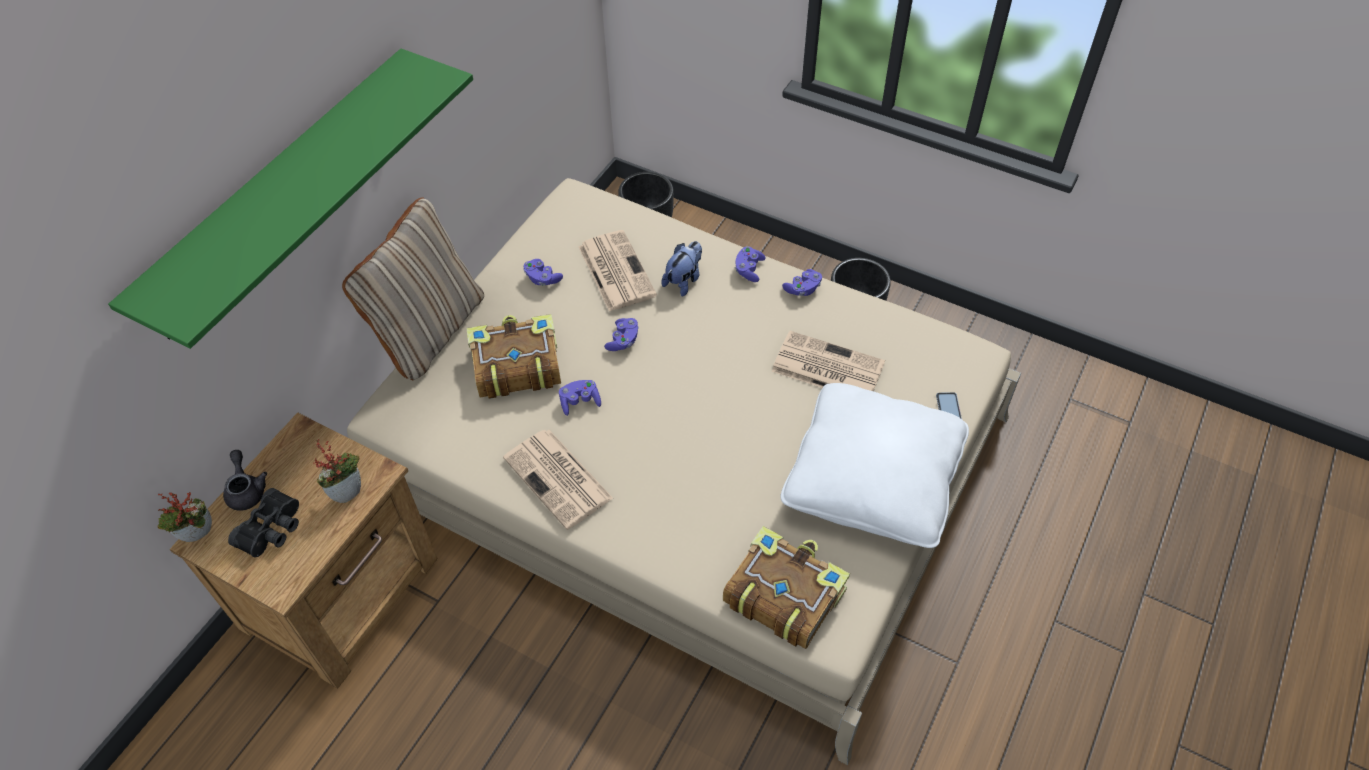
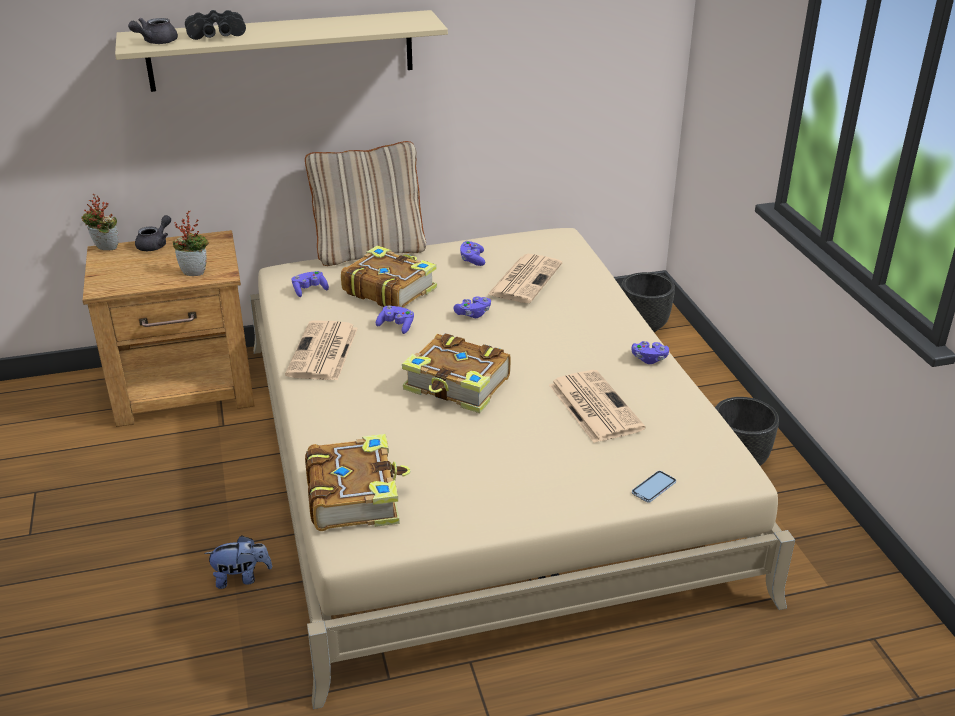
camera: 45 degrees right, 20 degrees down
green shelf [108,49,473,349] -> beige shelf [115,10,448,92]
black binoculars [228,488,299,557] -> black binoculars moved to [185,10,246,40]
plush toy [661,241,702,297] -> plush toy moved to [204,535,272,589]
purple game controller [735,246,766,282] -> purple game controller moved to [292,271,329,297]
white pillow [780,383,969,548] -> none
none -> grey teapot [128,18,178,44]
none -> book [402,334,511,413]

